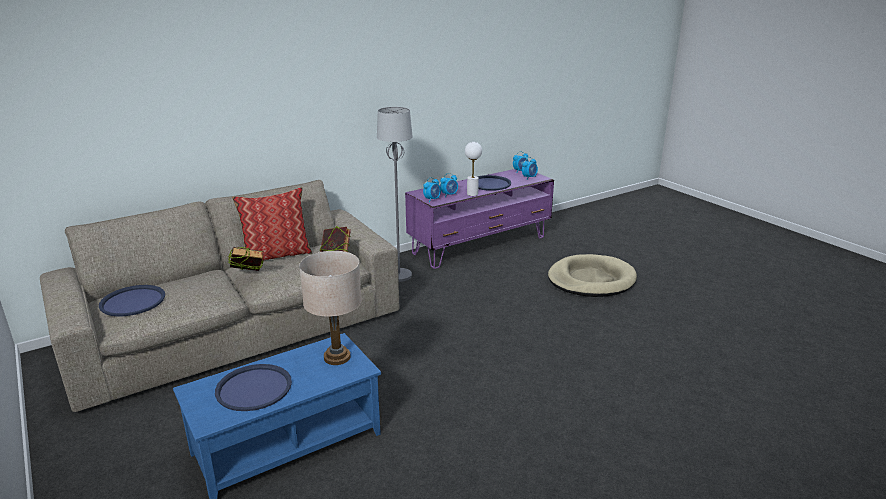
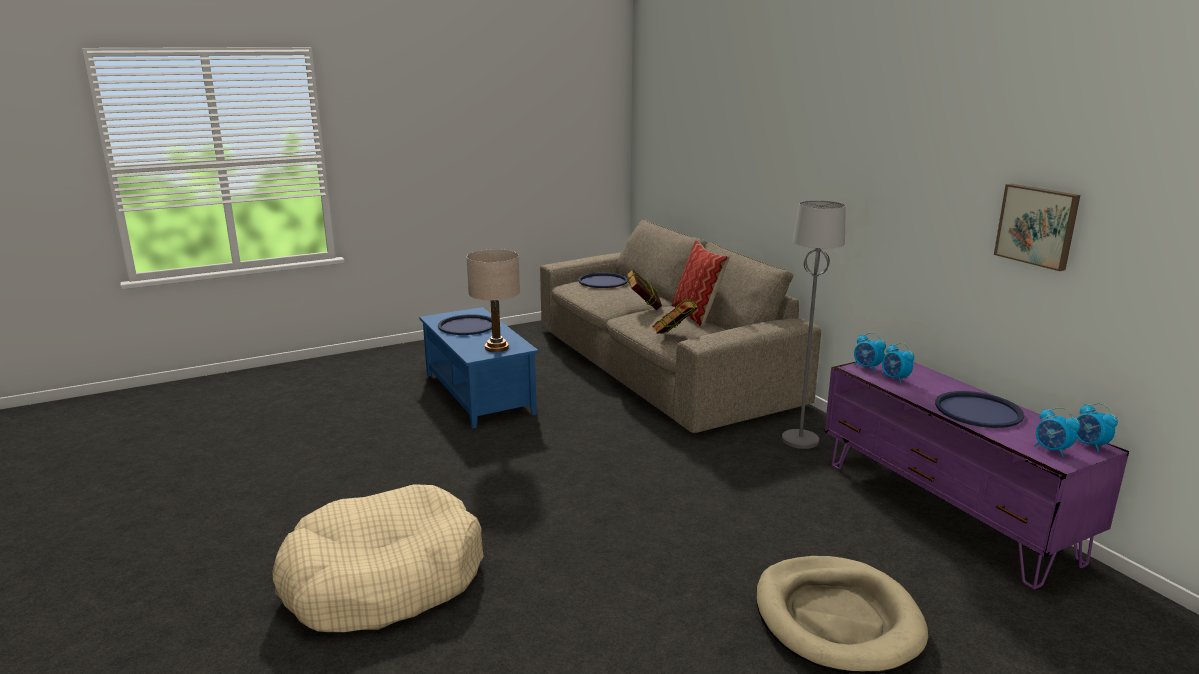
camera: 95 degrees right, 5 degrees down
white table lamp [465,142,482,196] -> none
none -> beige dog bed [273,484,484,632]
none -> picture [994,184,1080,271]

